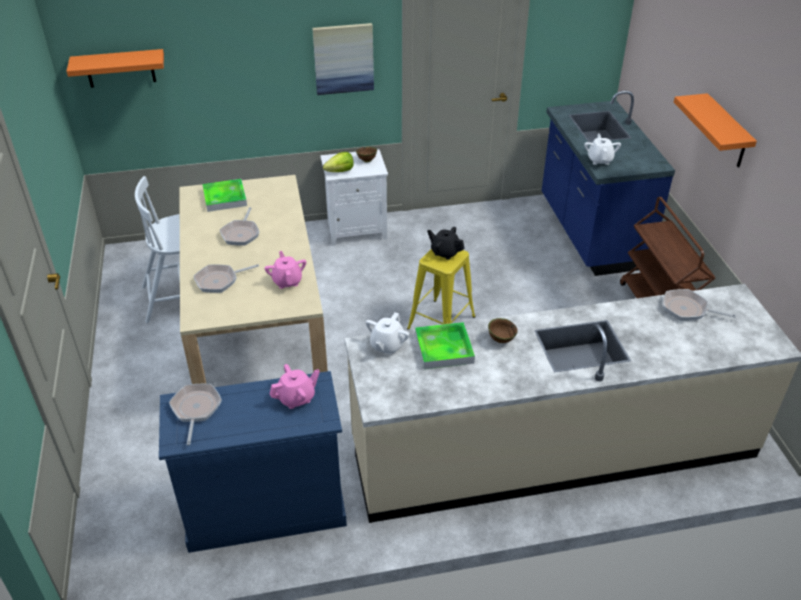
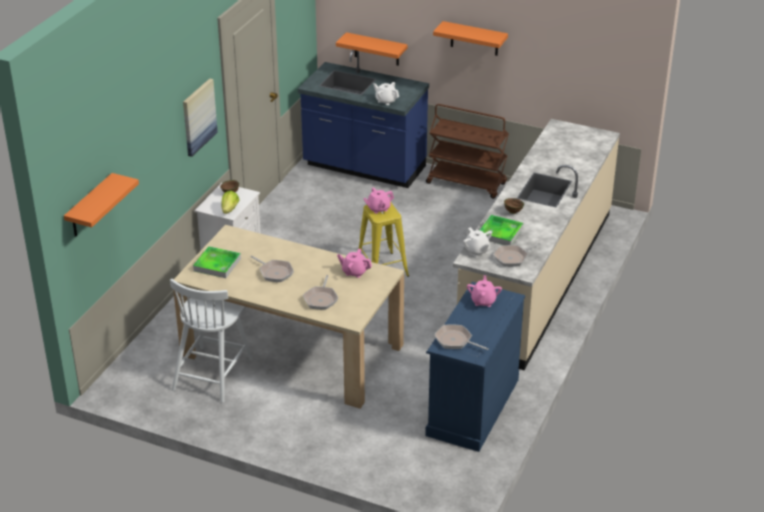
camera: 55 degrees left, 5 degrees down
black teapot [427,227,465,260] -> pink teapot [363,187,394,214]
frying pan [662,289,736,321] -> frying pan moved to [493,243,541,267]
none -> orange shelf [336,32,408,66]

